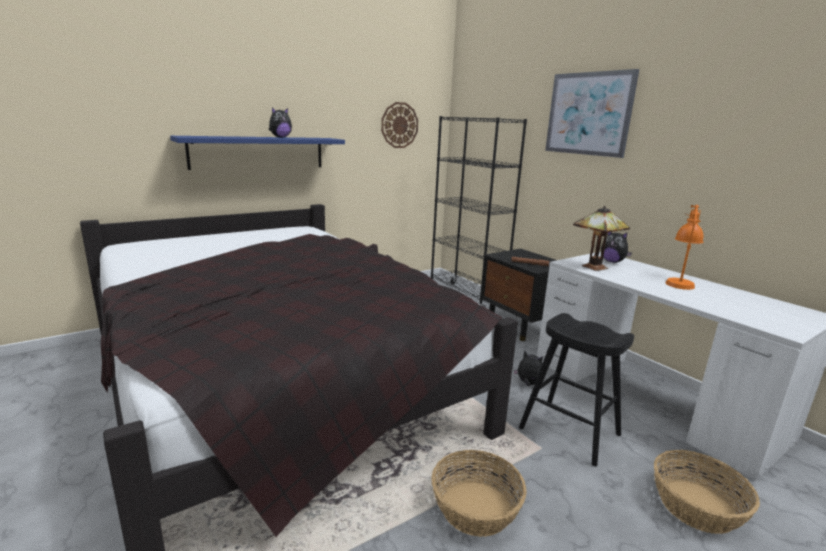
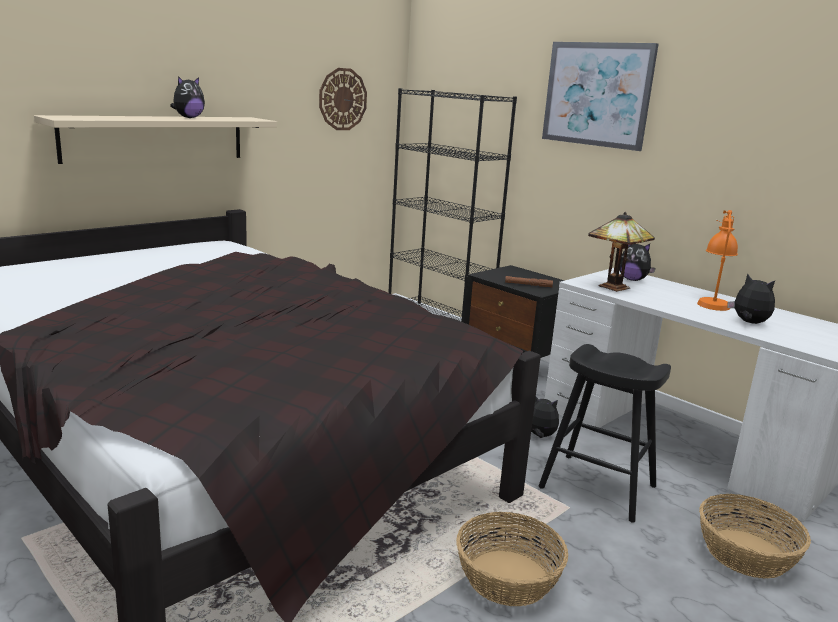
camera: 10 degrees left, 0 degrees up
blue shelf [170,136,345,170] -> beige shelf [34,115,277,164]
none -> plush toy [727,274,775,324]

